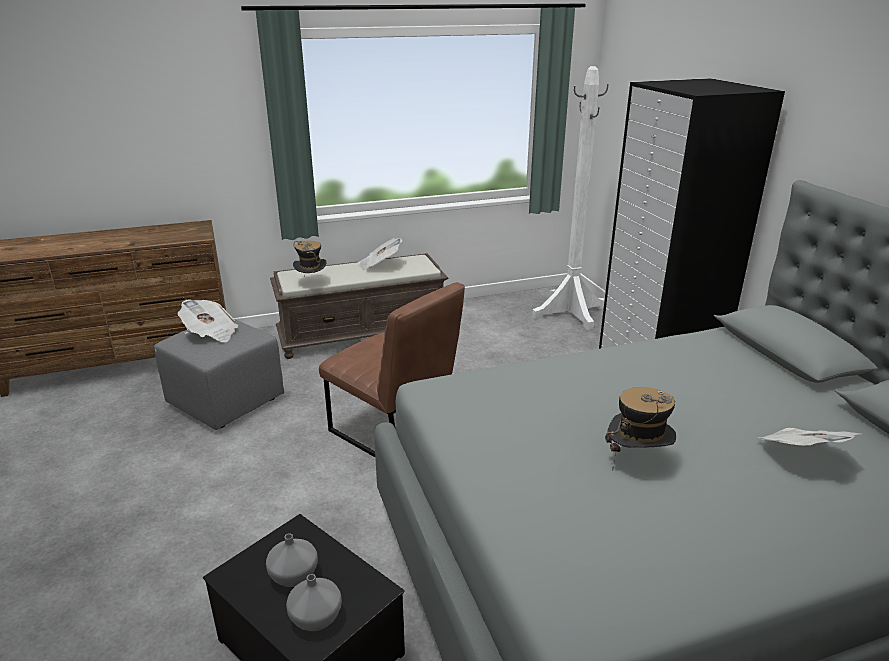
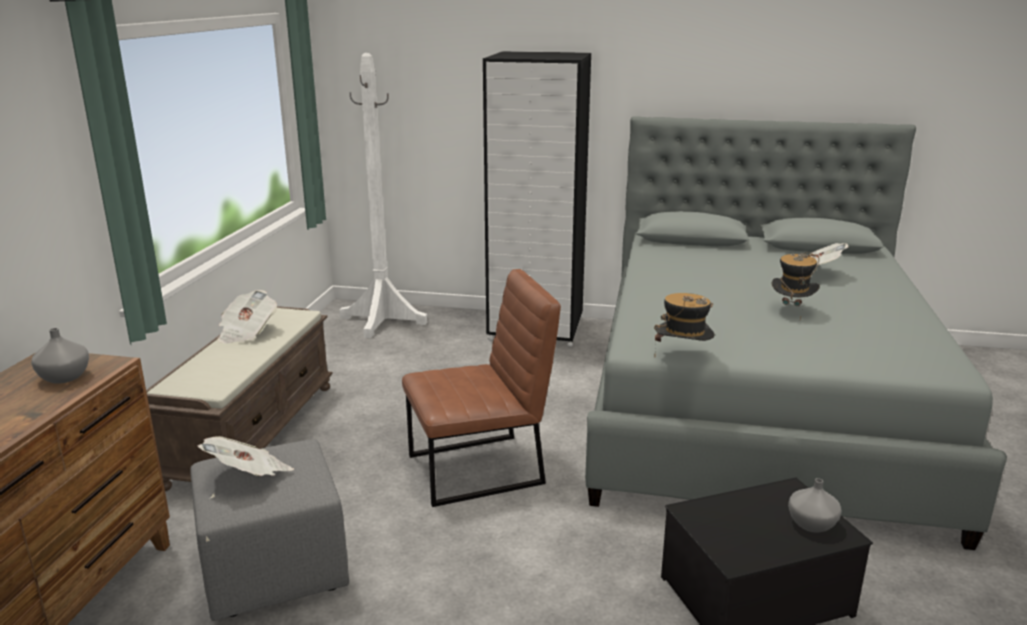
camera: 60 degrees left, 5 degrees down
grey vase [266,533,318,587] -> grey vase moved to [31,328,89,384]
hat [293,241,327,277] -> hat moved to [654,293,714,347]

